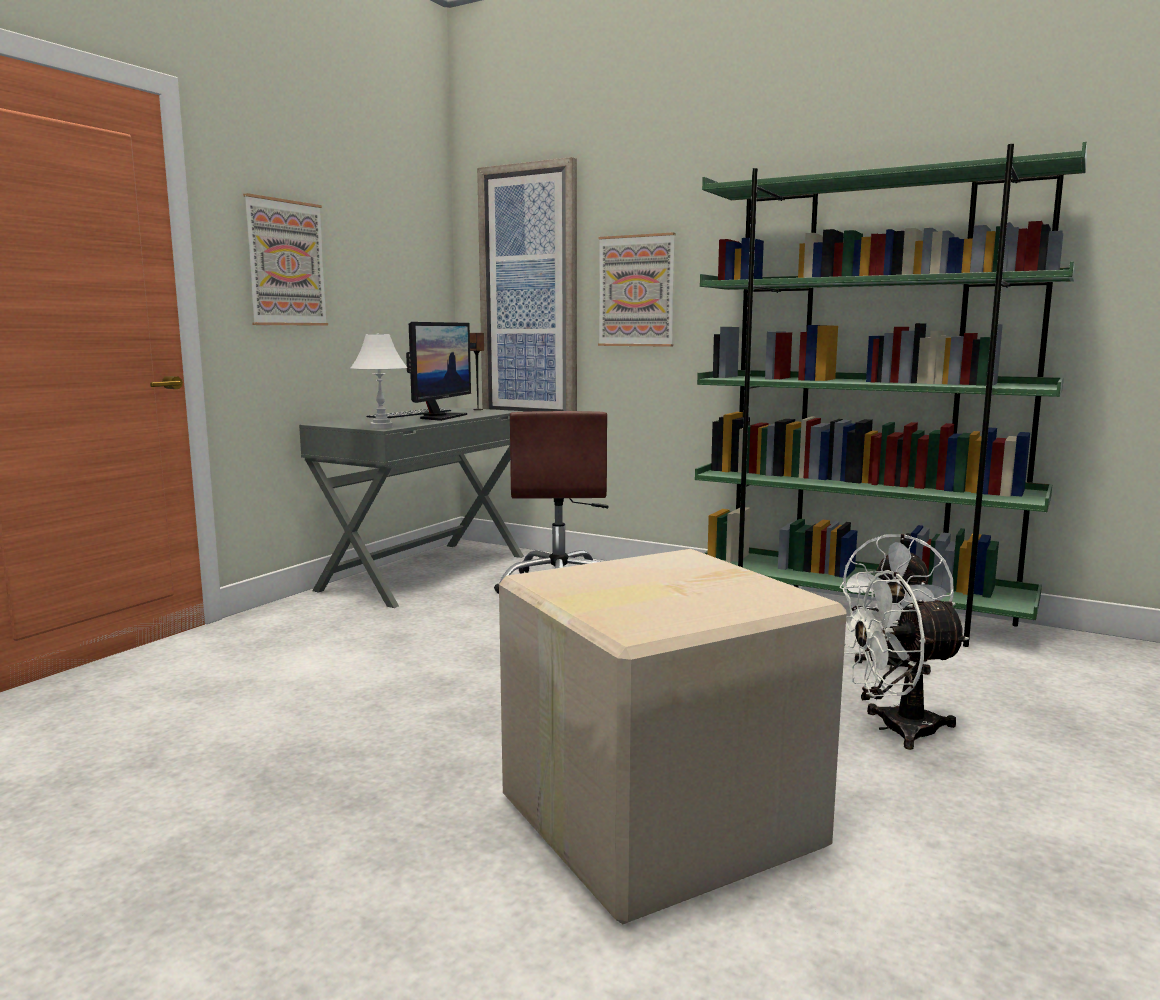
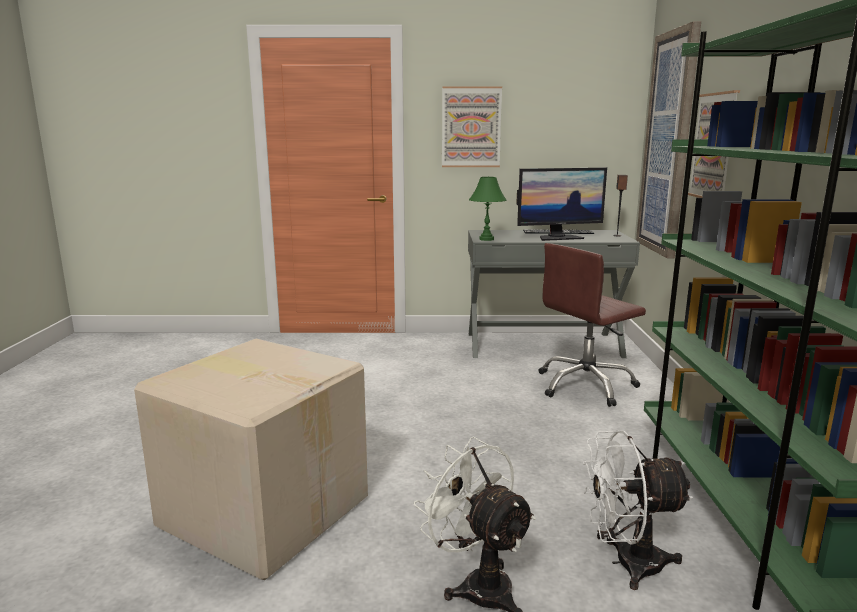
camera: 60 degrees right, 5 degrees up
white table lamp [351,333,408,428] -> green table lamp [469,177,506,241]

